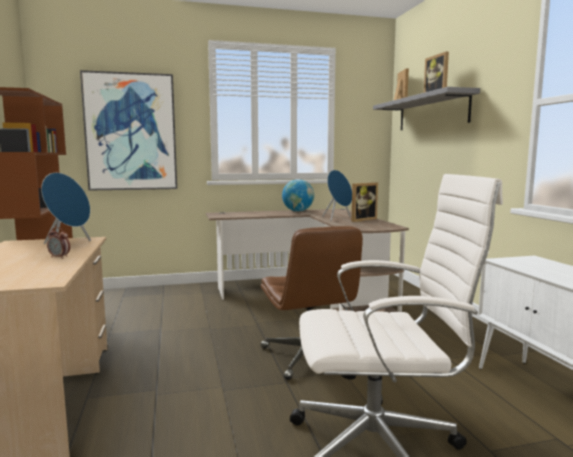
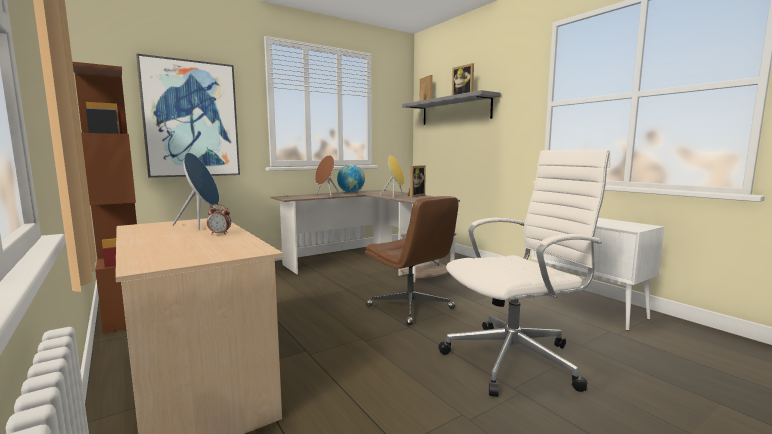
camera: 20 degrees left, 0 degrees up
blue speaker [322,170,352,221] -> yellow speaker [380,155,405,198]
none -> brown speaker [315,155,340,196]

